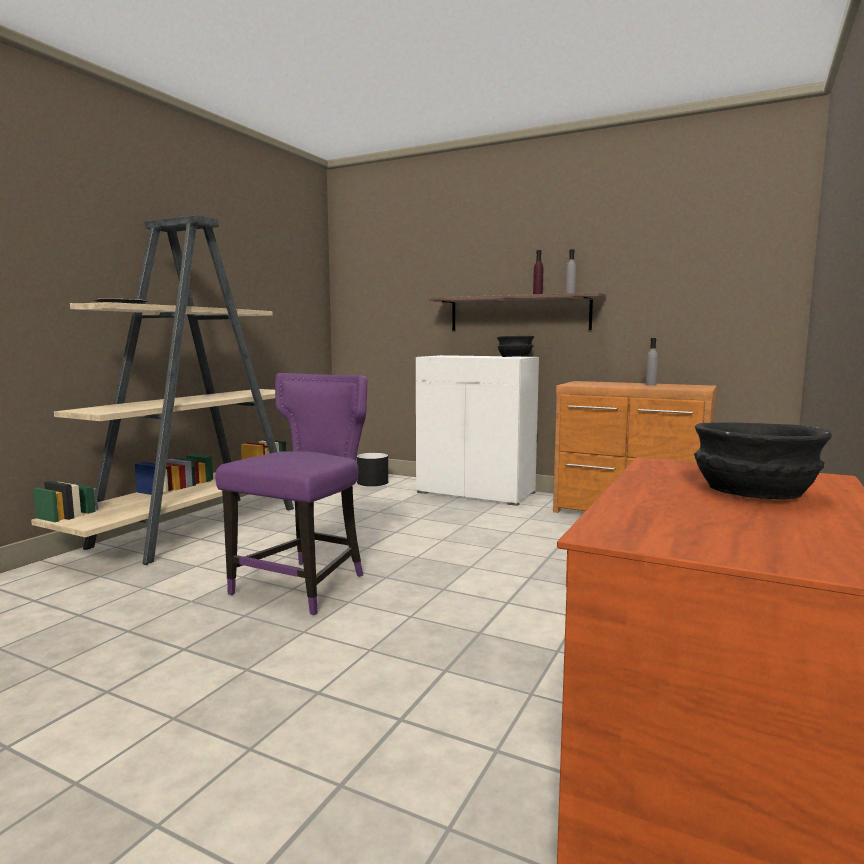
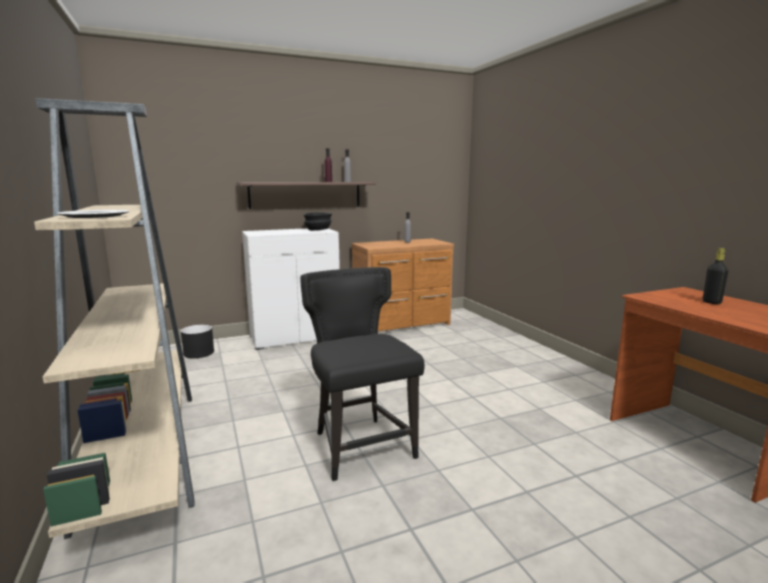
camera: 50 degrees left, 5 degrees up
purple chair [215,373,367,615] -> black chair [300,267,425,481]
black bowl [694,422,832,500] -> black bottle [703,248,729,304]

